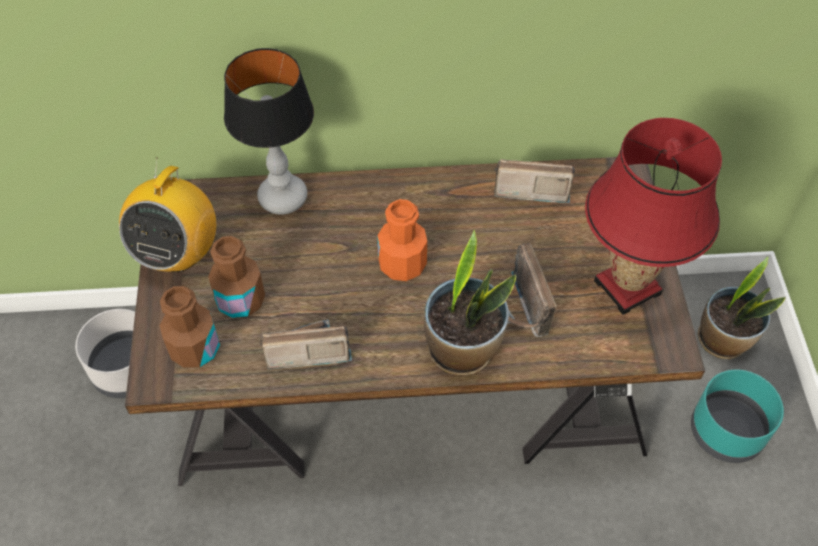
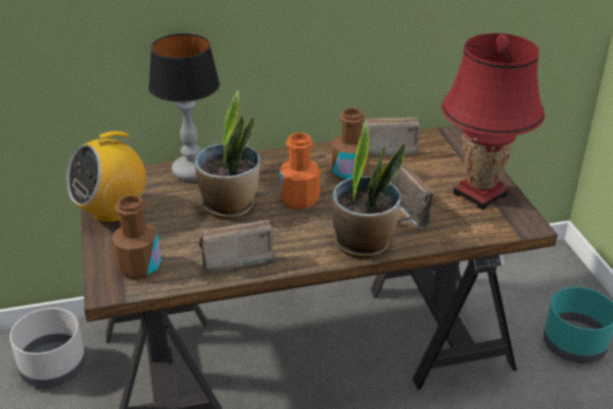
camera: 10 degrees left, 20 degrees down
radio [119,160,216,272] -> radio turned 45 degrees clockwise [66,129,146,223]
brown bottle [208,236,265,318] -> brown bottle moved to [332,108,370,180]
potted plant [698,257,786,359] -> potted plant moved to [195,90,260,219]

